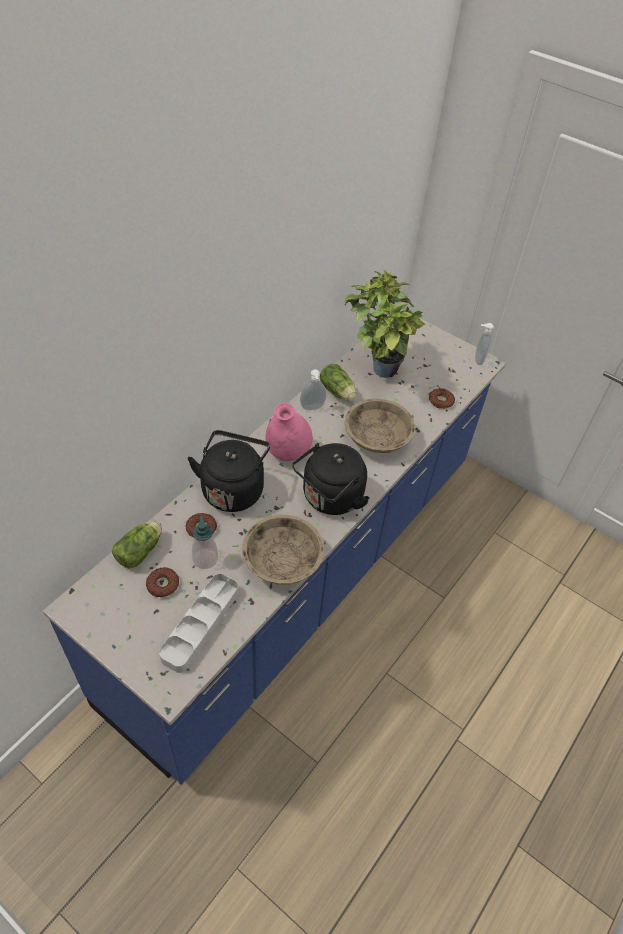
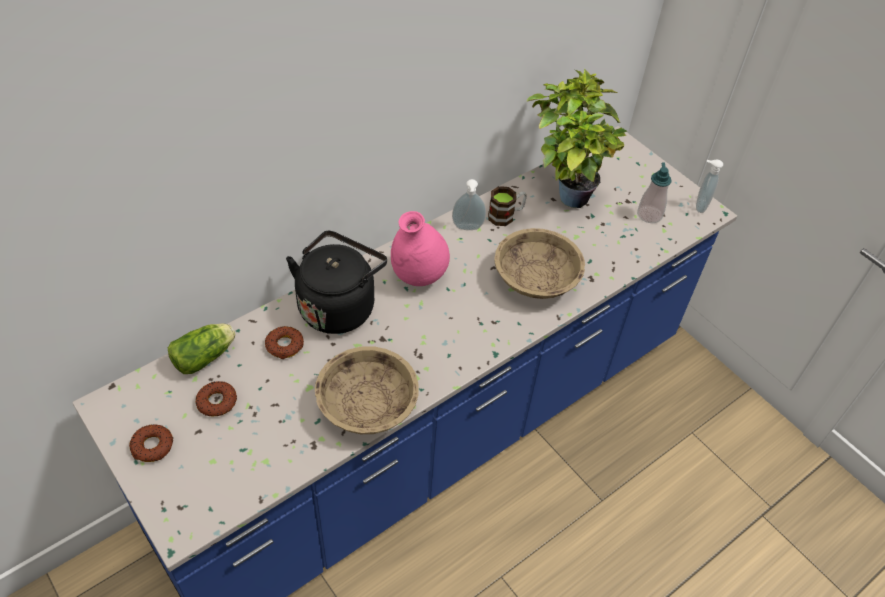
camera: 15 degrees right, 0 degrees up
grey tray [159,573,239,673] -> none
soap dispenser [192,516,218,569] -> soap dispenser moved to [637,162,672,223]
black kettle [292,443,370,515] -> none
lettuce [320,364,357,402] -> mug [488,186,527,226]
donut [429,388,455,409] -> donut moved to [129,424,173,462]

